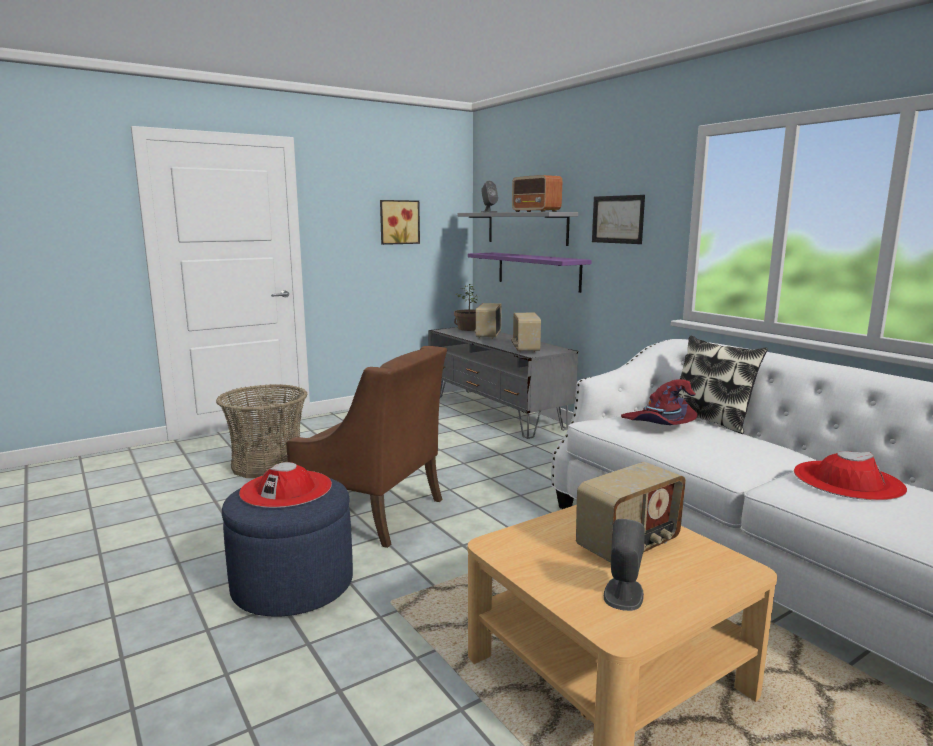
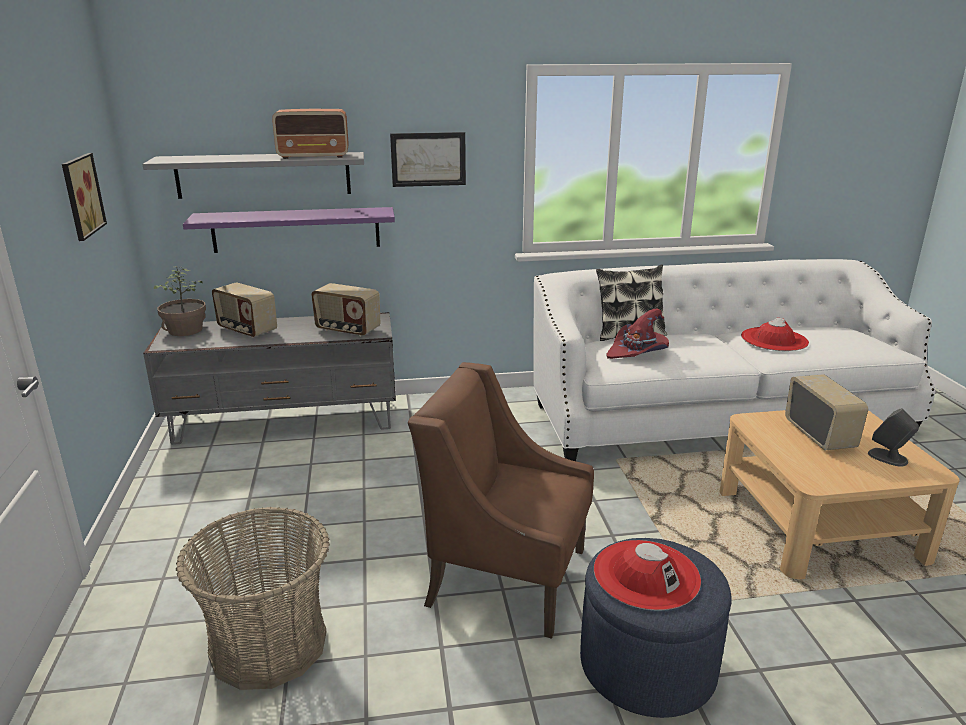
camera: 65 degrees left, 10 degrees up
brown armchair [286,346,447,548] -> brown armchair turned 120 degrees counterclockwise [408,362,594,639]
grey speaker [480,181,498,213] -> none

